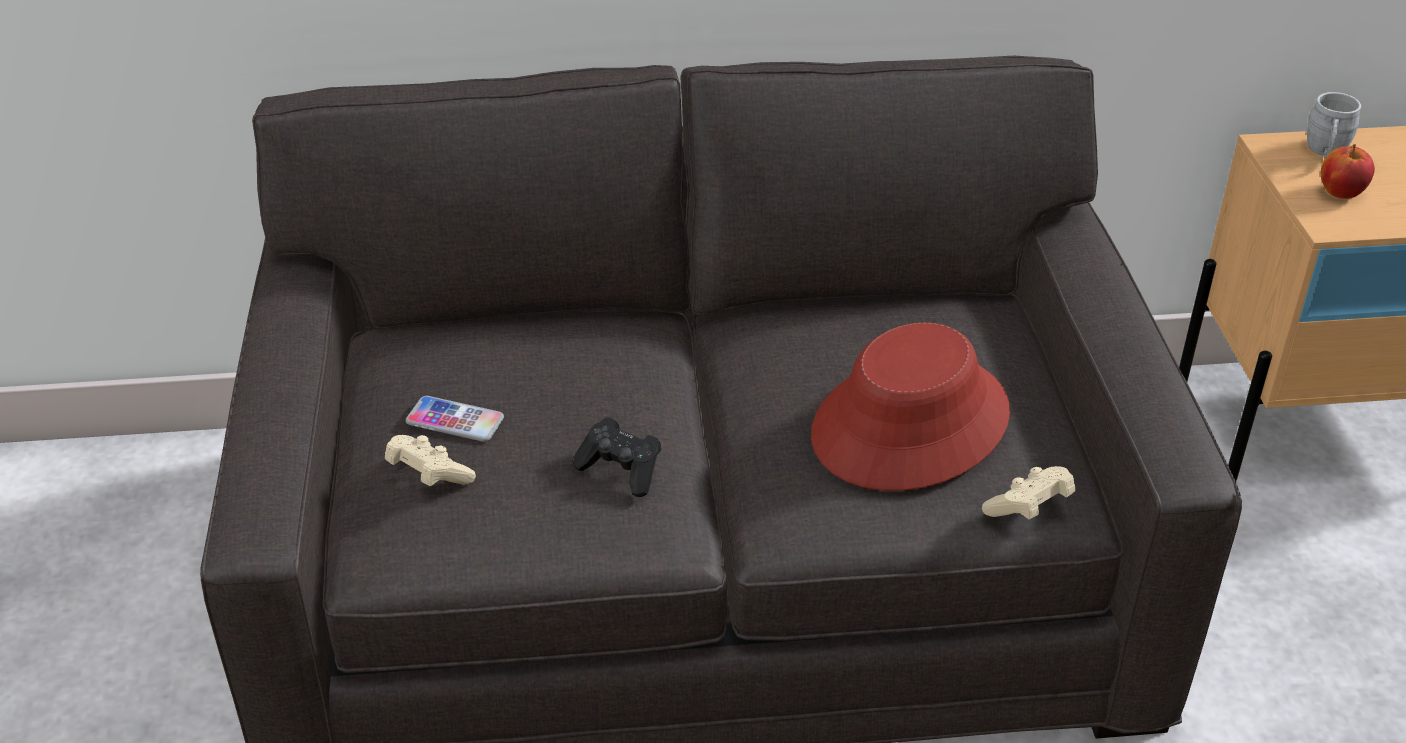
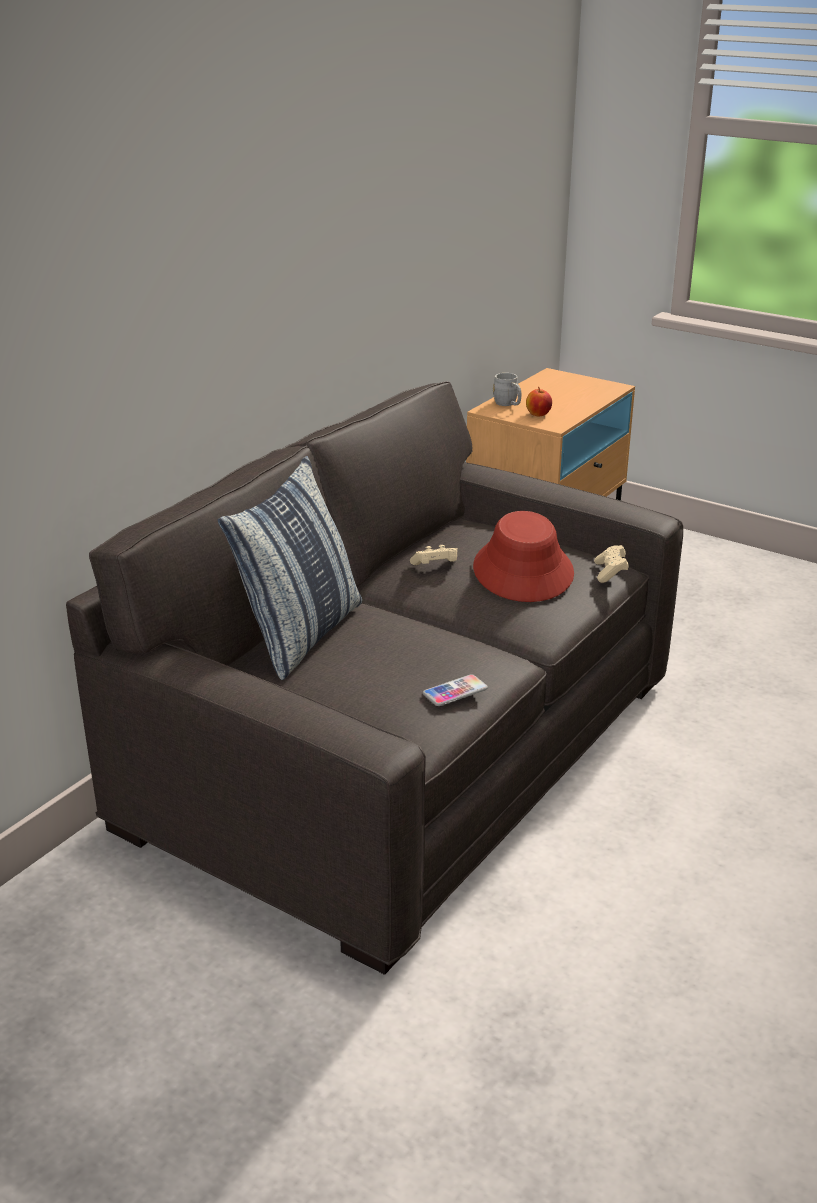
camera: 50 degrees left, 10 degrees down
beige game controller [385,435,476,486] -> beige game controller moved to [410,545,457,565]
phone [406,396,504,442] -> phone moved to [423,674,488,706]
black game controller [573,417,661,497] -> none
none -> pillow [218,456,362,680]

